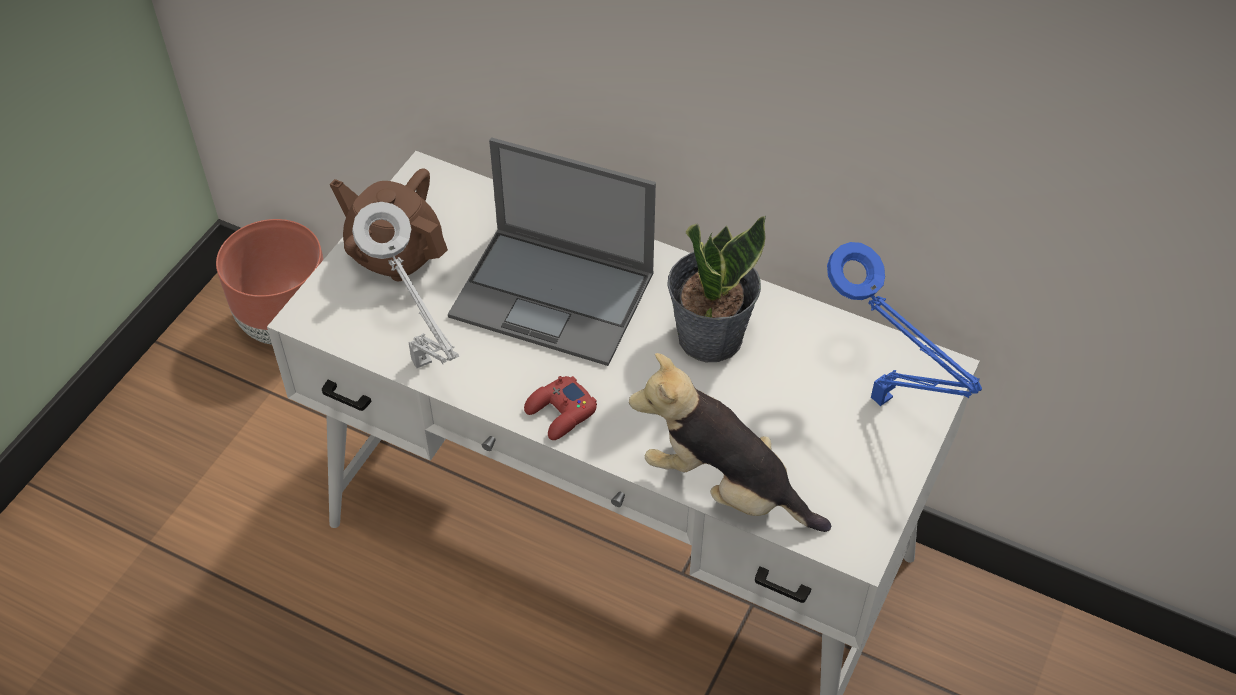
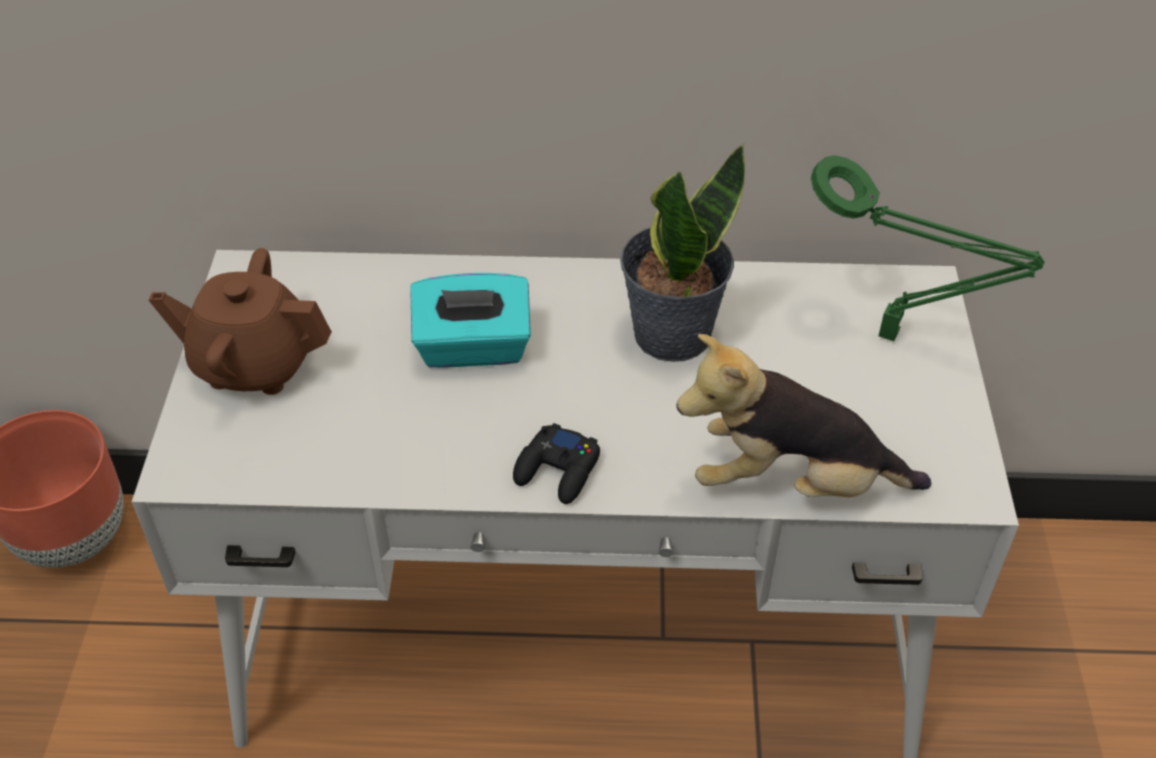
camera: 25 degrees left, 5 degrees down
grey table lamp [352,202,459,368] -> none
laptop [448,137,656,366] -> turquoise tissue box [410,273,531,368]
red game controller [524,376,597,440] -> black game controller [513,423,600,504]
blue table lamp [827,242,982,406] -> green table lamp [811,155,1045,341]

